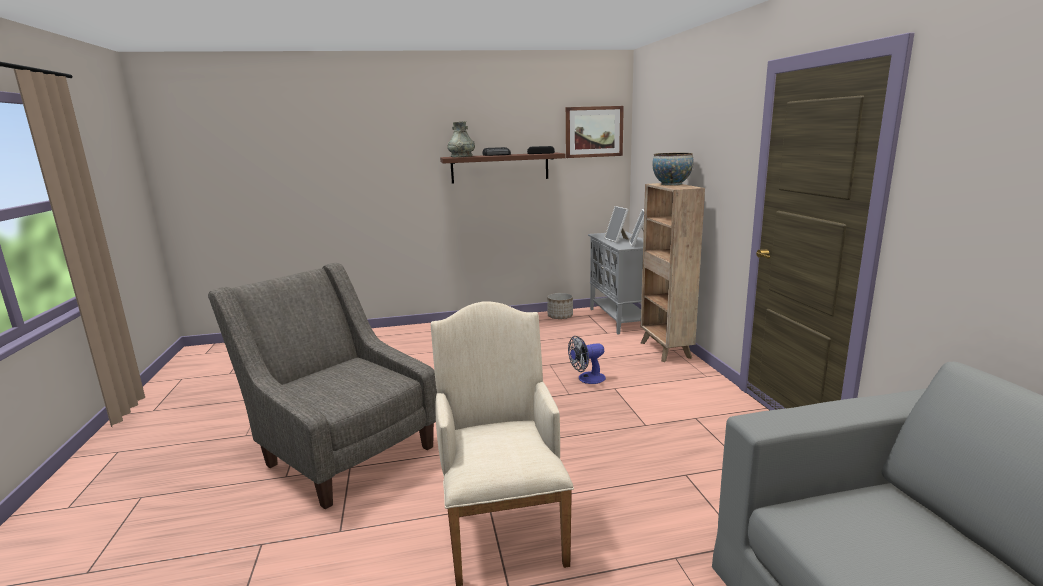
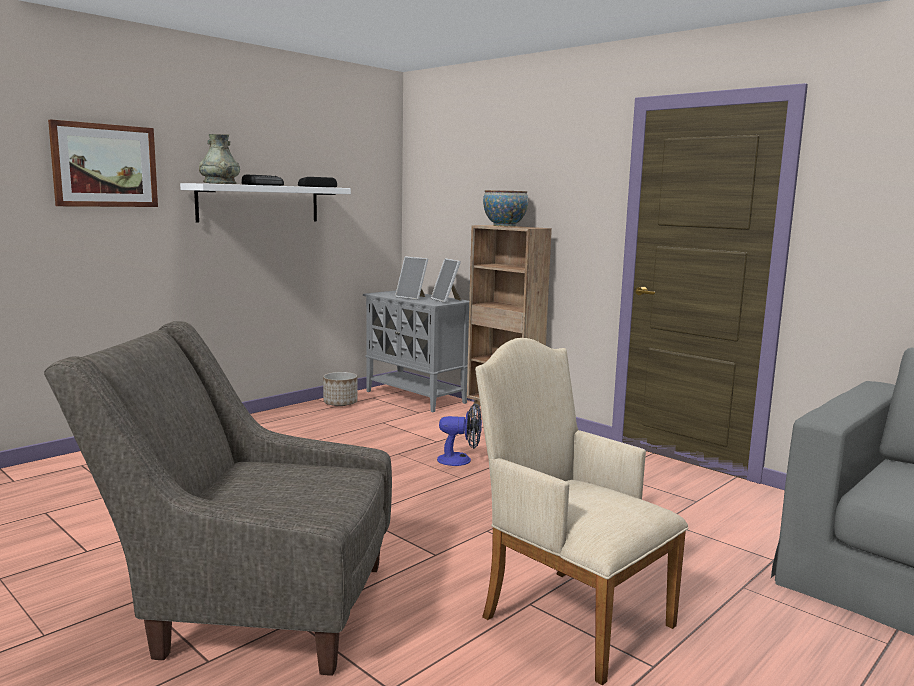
camera: 35 degrees left, 5 degrees down
brown shelf [440,152,565,184] -> white shelf [180,183,351,222]
picture [566,106,624,158] -> picture moved to [48,119,158,207]
fan [568,336,606,384] -> fan turned 120 degrees counterclockwise [437,403,482,466]

